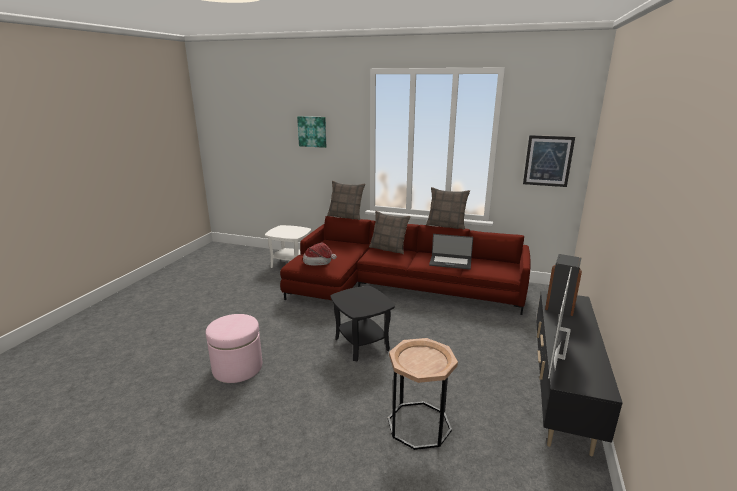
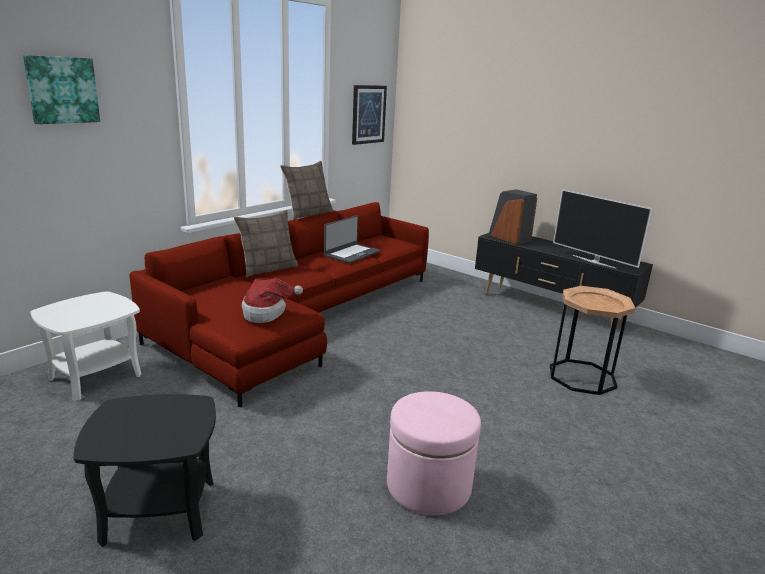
camera: 70 degrees left, 0 degrees up
pillow [327,181,365,220] -> none
black side table [331,286,394,362] -> black side table moved to [73,394,216,547]

